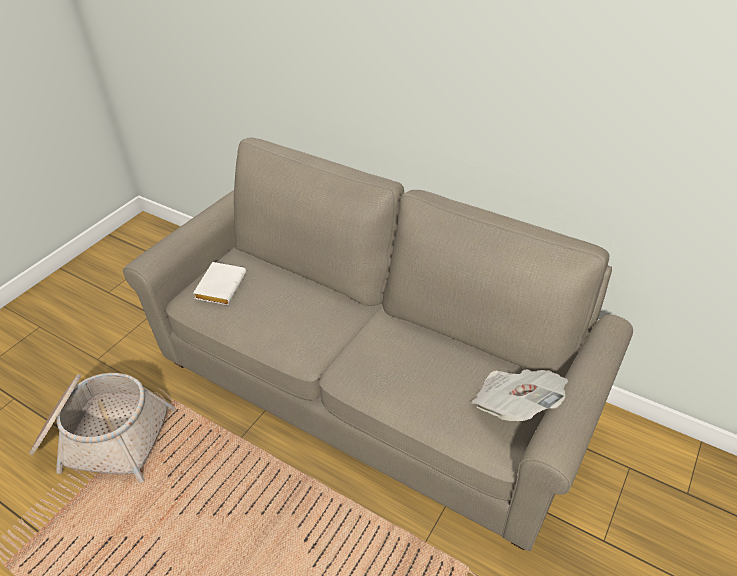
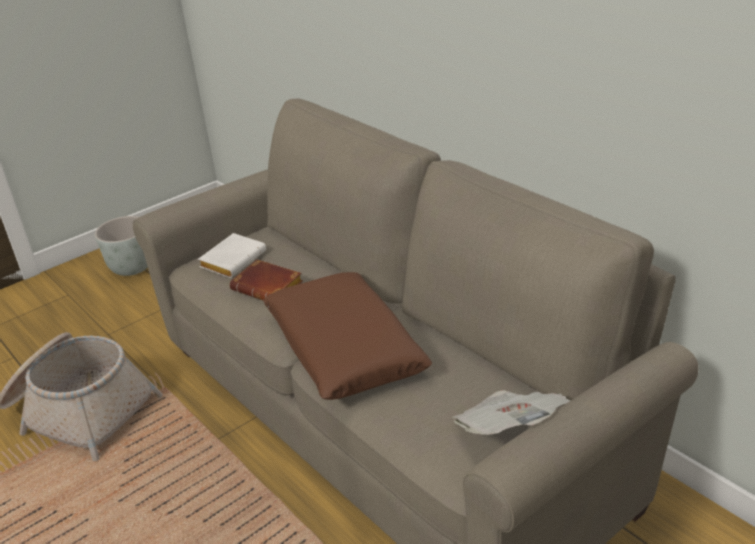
camera: 20 degrees right, 10 degrees down
none -> grey planter [95,216,148,276]
none -> brown book [229,259,303,300]
none -> brown pillow [263,272,432,400]

